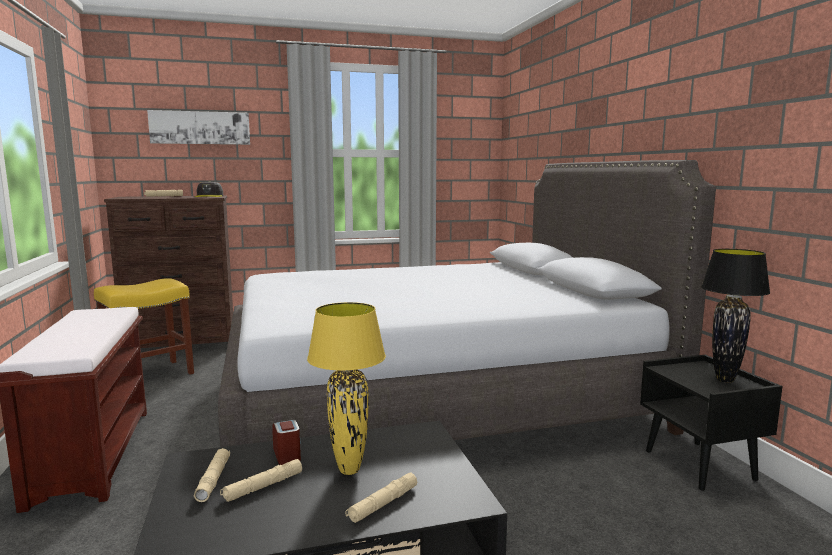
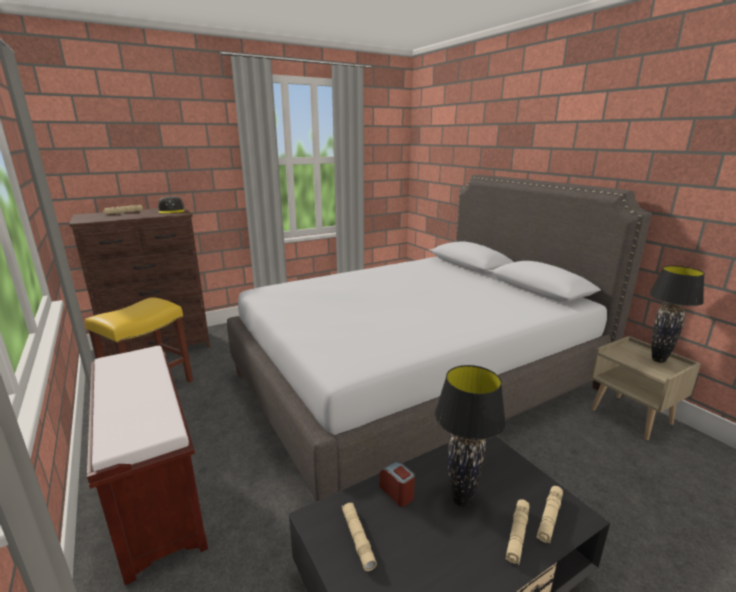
camera: 15 degrees left, 10 degrees up
picture [147,110,250,145] -> none
beige flashlight [220,459,302,502] -> beige flashlight moved to [536,486,563,544]
yellow table lamp [307,302,386,475] -> black table lamp [435,365,506,507]
black nightstand [640,355,783,491] -> beige nightstand [590,336,701,440]

